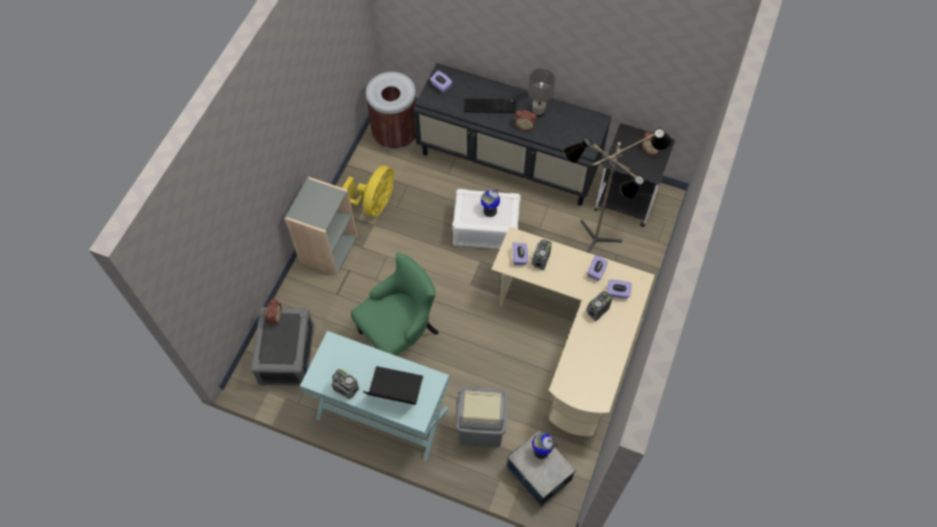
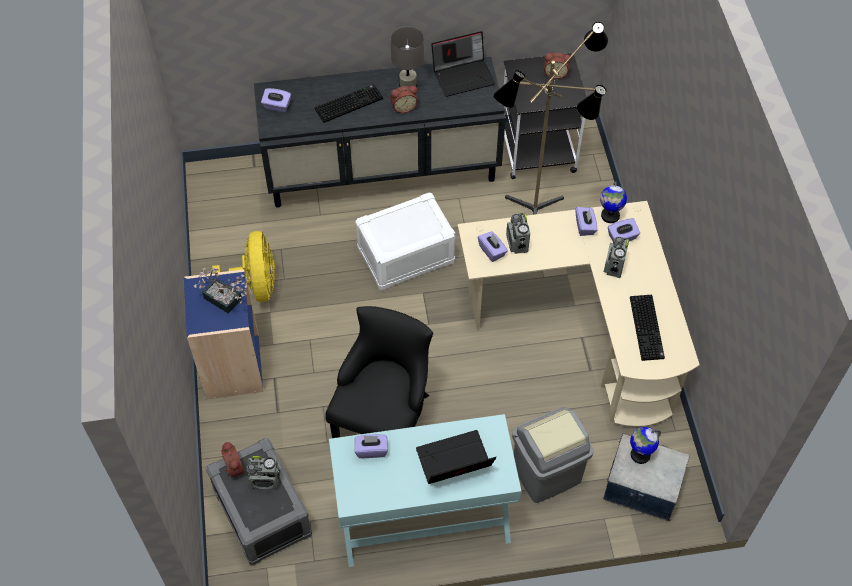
camera: 30 degrees left, 5 degrees down
grey bookcase [284,177,358,276] -> blue bookcase [184,269,264,399]
radio [332,369,359,399] -> radio moved to [246,456,280,490]
green chair [351,252,439,356] -> black chair [325,306,433,438]
brown trash can [366,72,416,150] -> none
globe [481,189,500,217] -> globe moved to [600,181,627,223]
none -> potted plant [193,267,248,314]
none -> purple tissue box [355,434,388,458]
none -> laptop [431,31,495,97]
none -> keyboard [630,295,665,361]

